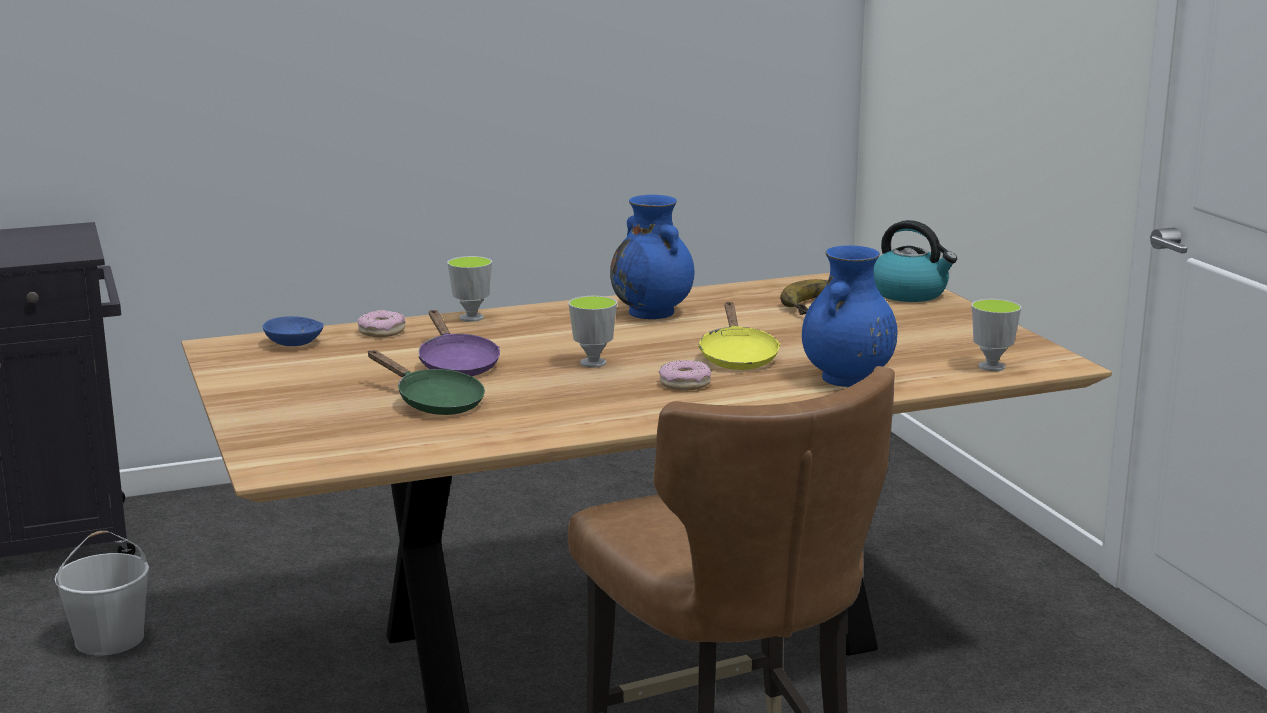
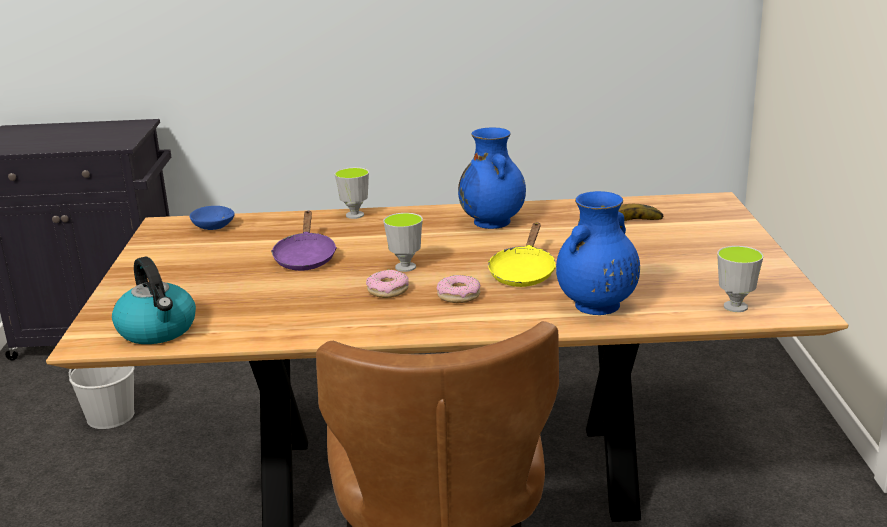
camera: 20 degrees right, 5 degrees up
donut [357,310,406,337] -> donut moved to [366,270,409,298]
green frying pan [368,350,485,415] -> none
kettle [874,220,957,302] -> kettle moved to [112,257,196,344]

